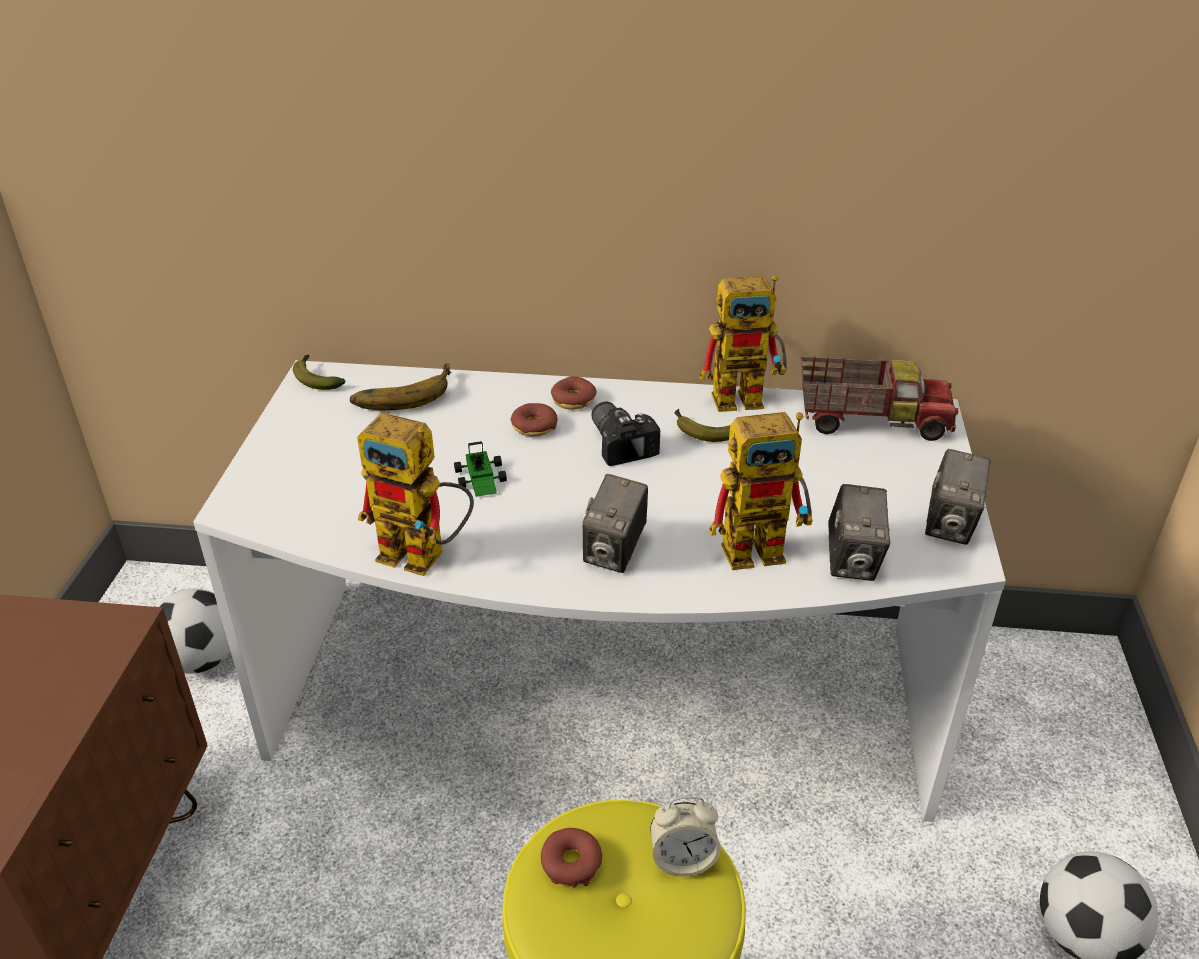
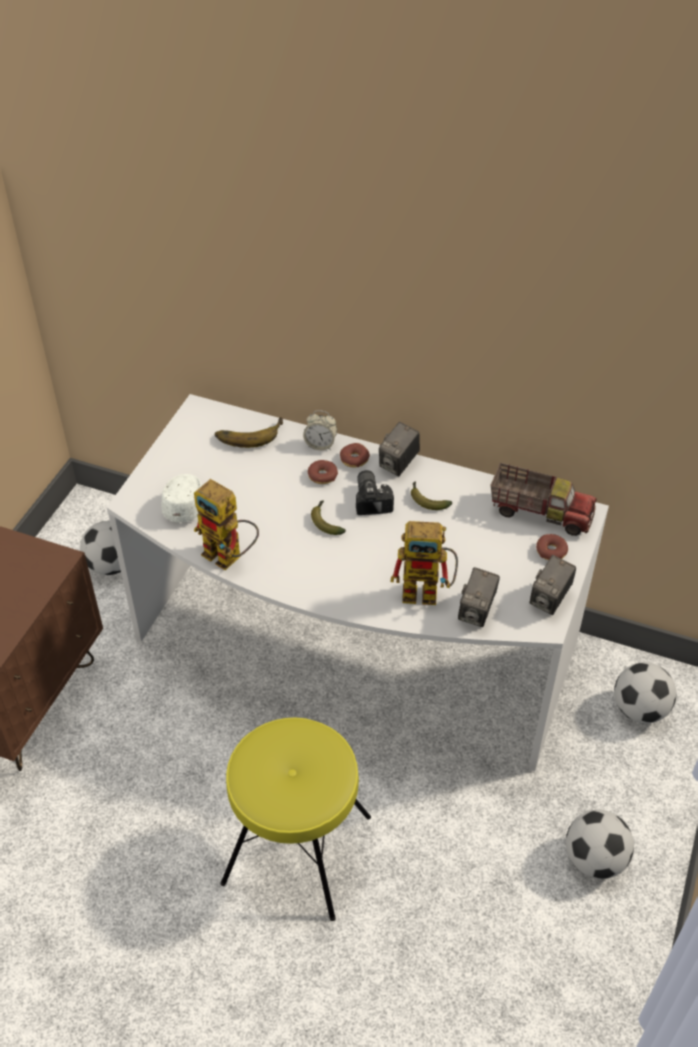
camera: 15 degrees right, 10 degrees up
banana [293,354,345,390] -> banana moved to [311,500,346,535]
toy car [454,441,507,497] -> none
donut [541,828,602,888] -> donut moved to [536,534,568,560]
camera [582,474,648,573] -> camera moved to [379,422,420,476]
alarm clock [650,796,721,877] -> alarm clock moved to [303,410,337,450]
toy robot [700,274,787,412] -> none
none -> white cap [162,474,203,523]
none -> football [614,662,677,723]

